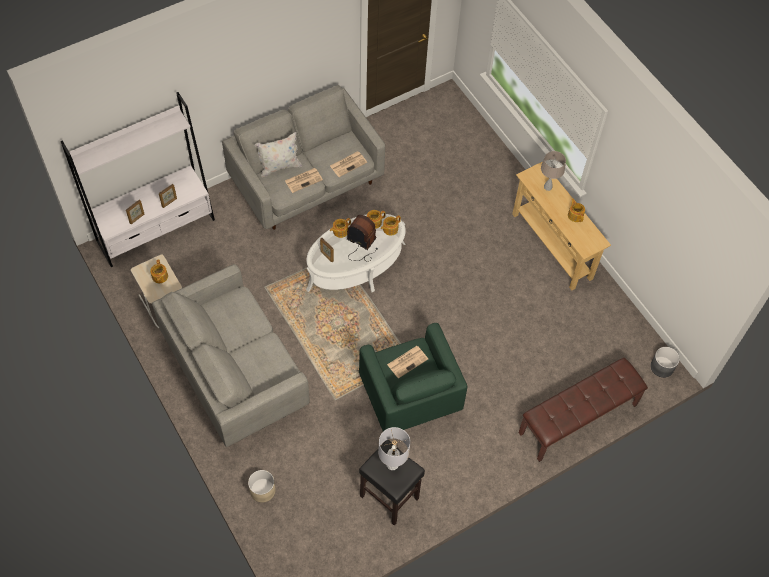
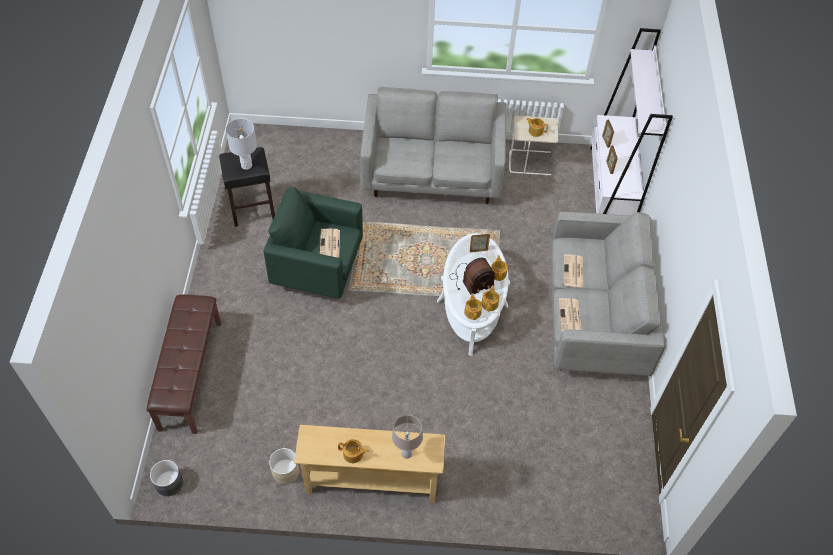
camera: 125 degrees right, 5 degrees down
beige planter [248,470,276,503] -> beige planter moved to [269,448,299,484]
white pillow [255,132,302,177] -> none

